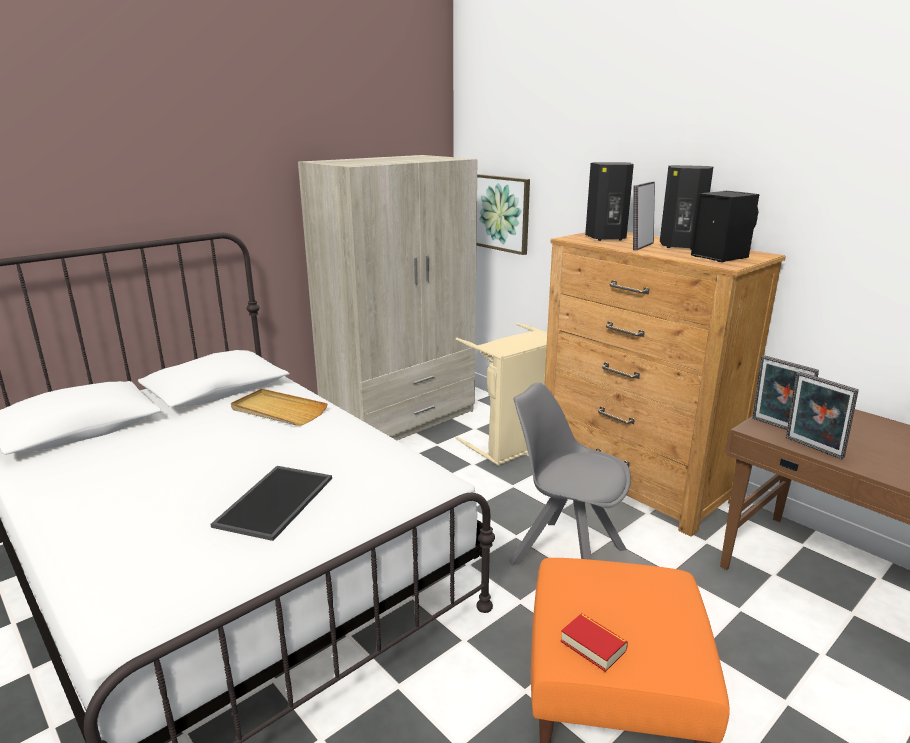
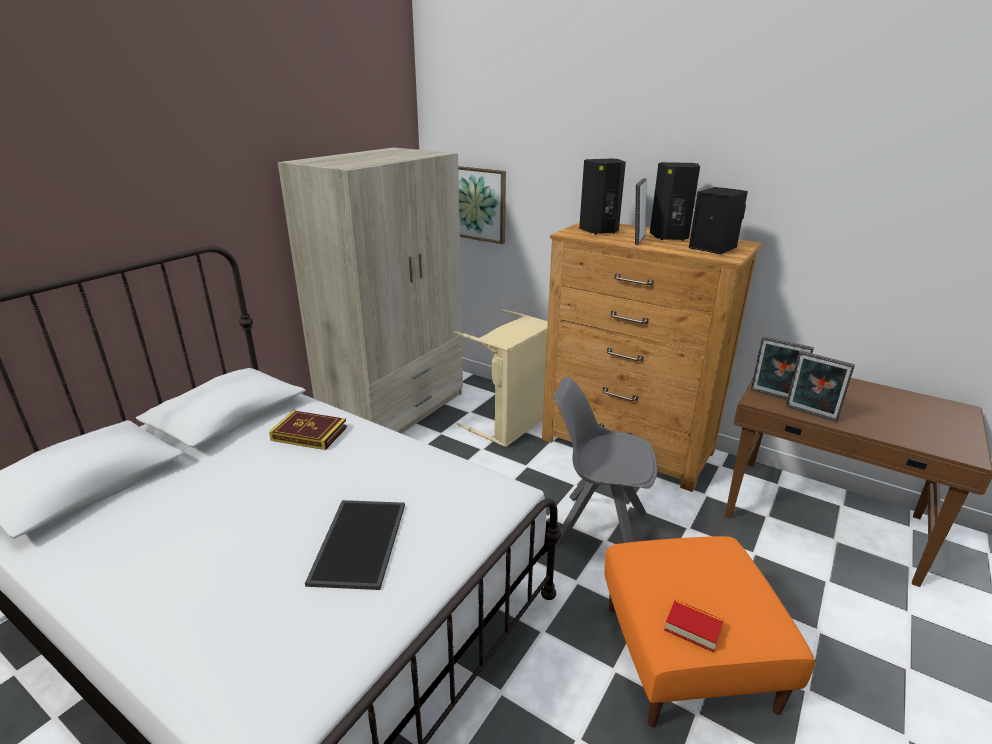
camera: 15 degrees left, 5 degrees up
beige tray [231,389,328,426] -> book [269,410,347,450]

